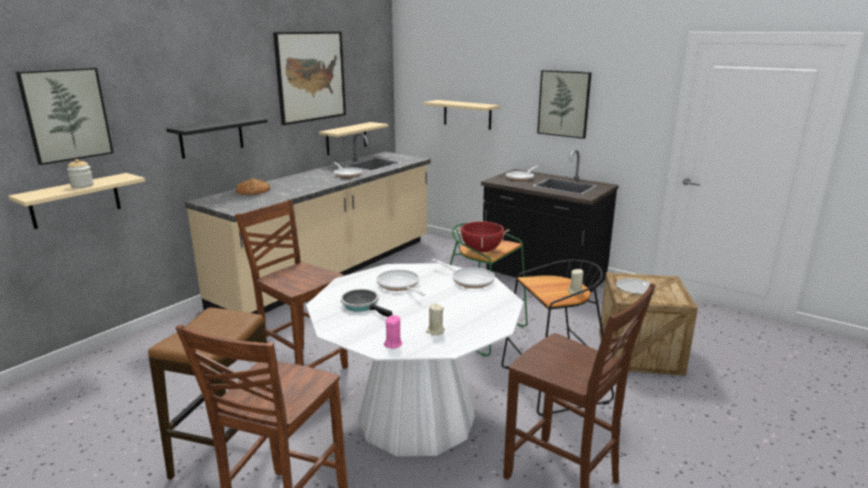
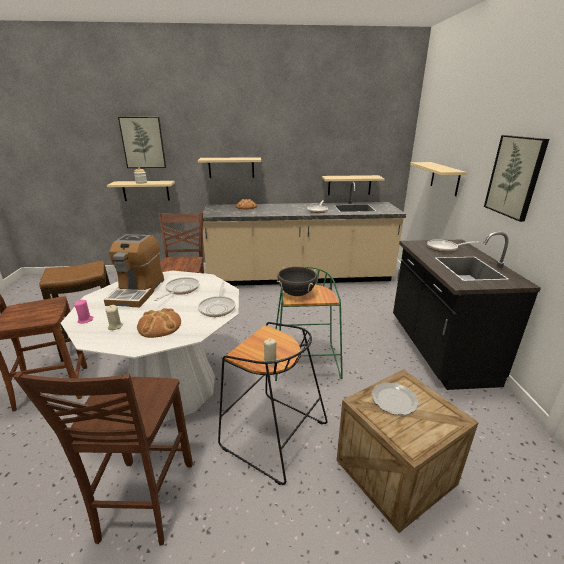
camera: 50 degrees right, 5 degrees up
black shelf [166,117,268,159] -> beige shelf [198,157,261,178]
picture [273,32,346,125] -> none
frying pan [341,289,392,317] -> coffee machine [104,234,164,307]
red cooking pot [456,221,510,252] -> black cooking pot [276,267,317,296]
none -> bread [137,308,181,338]

